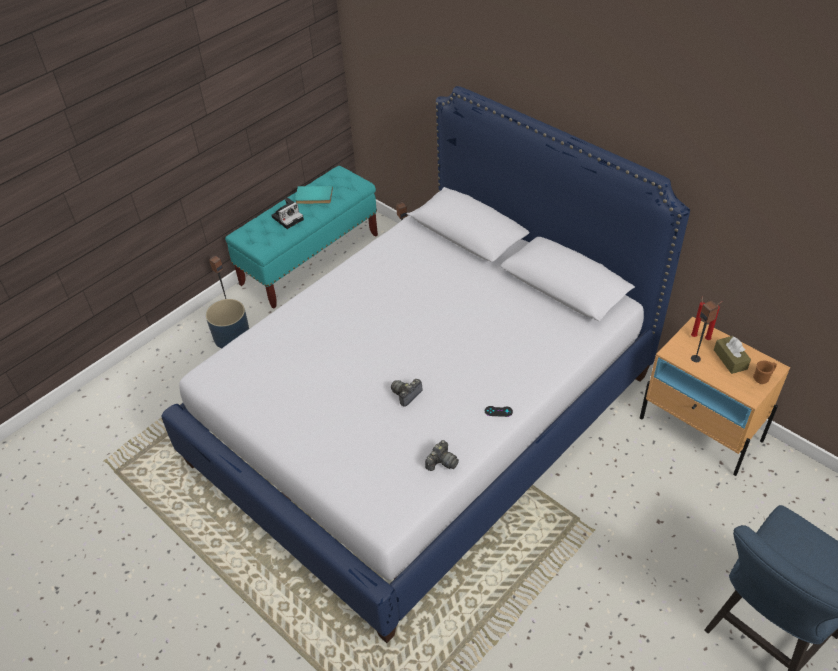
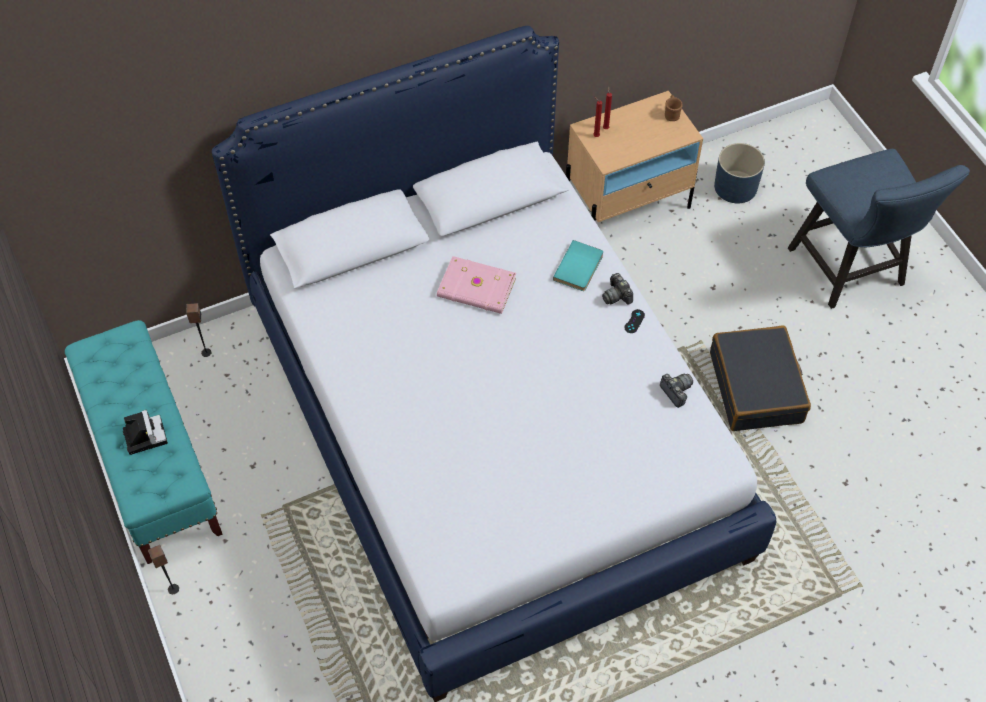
camera: 70 degrees left, 10 degrees up
blue planter [206,299,249,349] -> blue planter moved to [714,143,765,203]
turquoise book [295,186,333,204] -> turquoise book moved to [553,240,603,291]
camera [391,379,423,407] -> camera moved to [602,273,633,305]
speaker [691,301,719,362] -> none
brown tissue box [714,336,751,374] -> none
none -> pink book [437,256,516,314]
none -> black suitcase [710,326,811,431]

